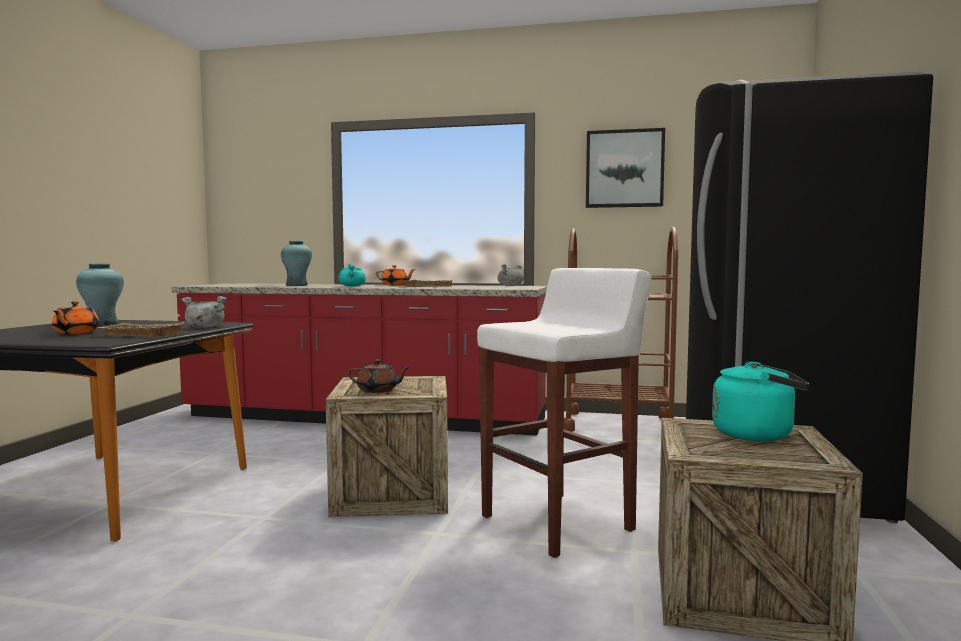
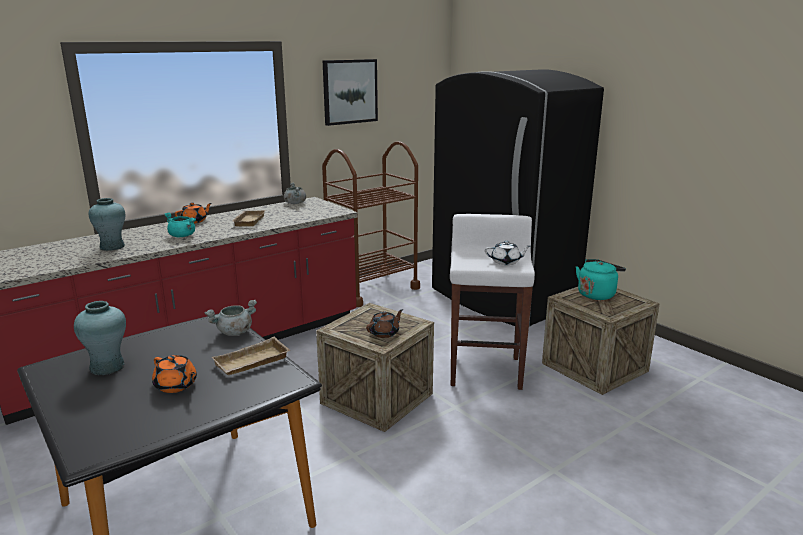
camera: 50 degrees left, 15 degrees up
none -> white teapot [485,241,530,265]

